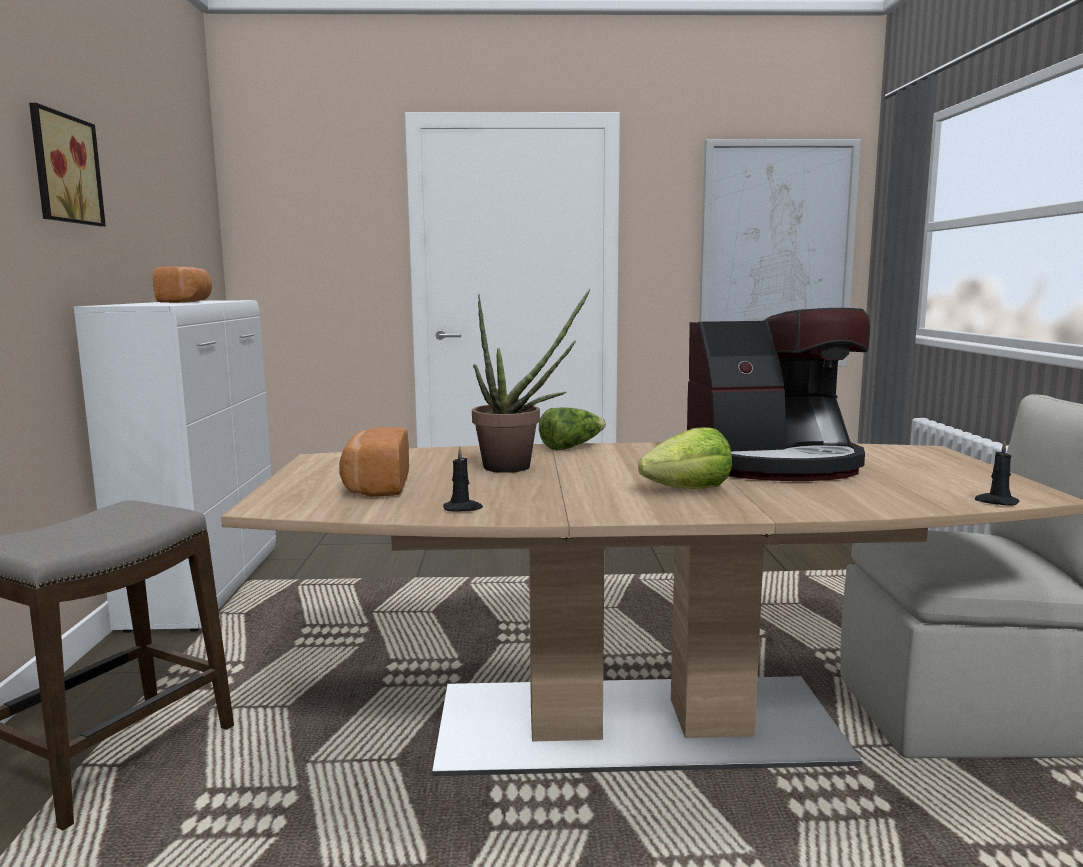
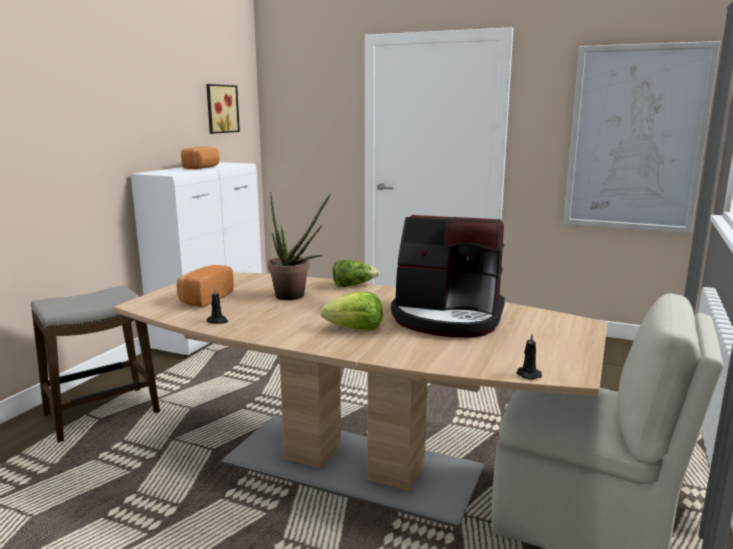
camera: 25 degrees right, 5 degrees up
picture [29,103,106,226] -> picture moved to [206,84,240,134]

